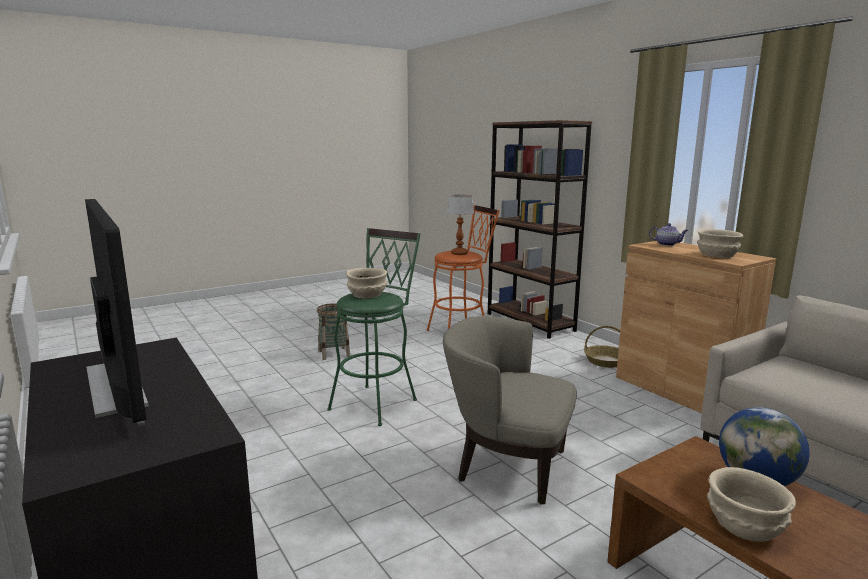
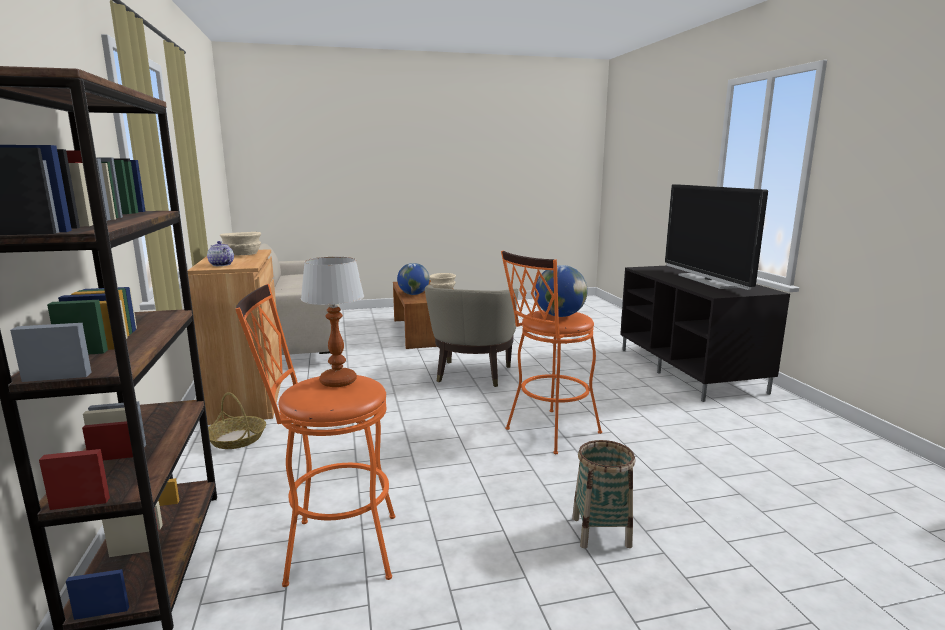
camera: 160 degrees left, 0 degrees up
green stool [327,228,421,426] -> orange stool [501,251,602,454]
beige bowl [346,268,387,299] -> globe [535,265,588,317]
beige armchair [443,316,577,505] -> beige armchair turned 60 degrees clockwise [425,285,518,387]

